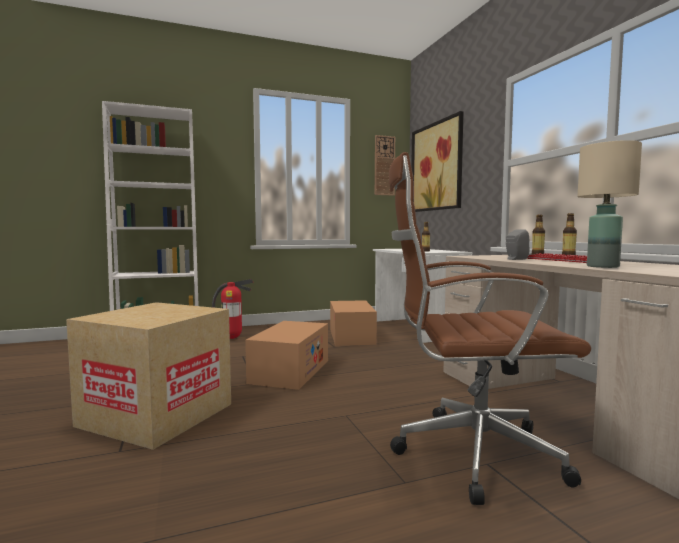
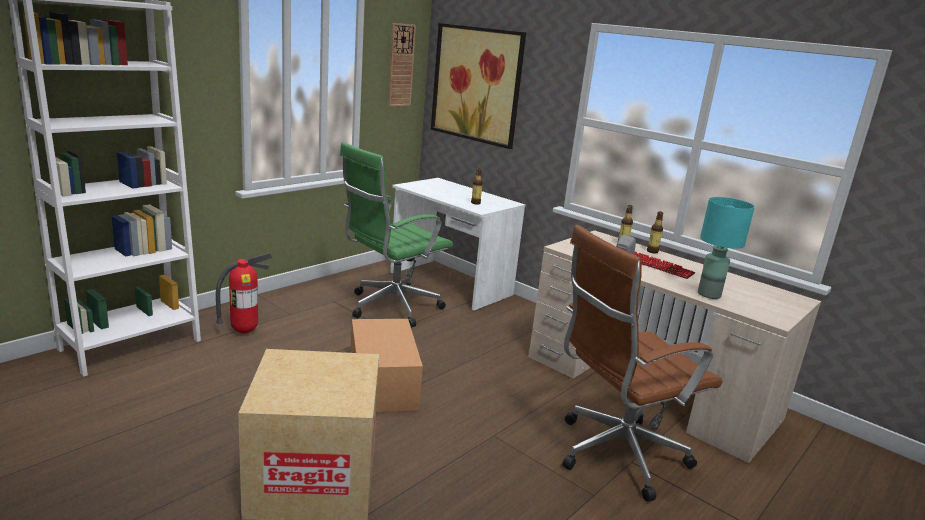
camera: 30 degrees left, 15 degrees up
cardboard box [330,300,377,346] -> green office chair [340,142,453,328]
beige table lamp [578,140,642,268] -> turquoise table lamp [698,197,755,299]

